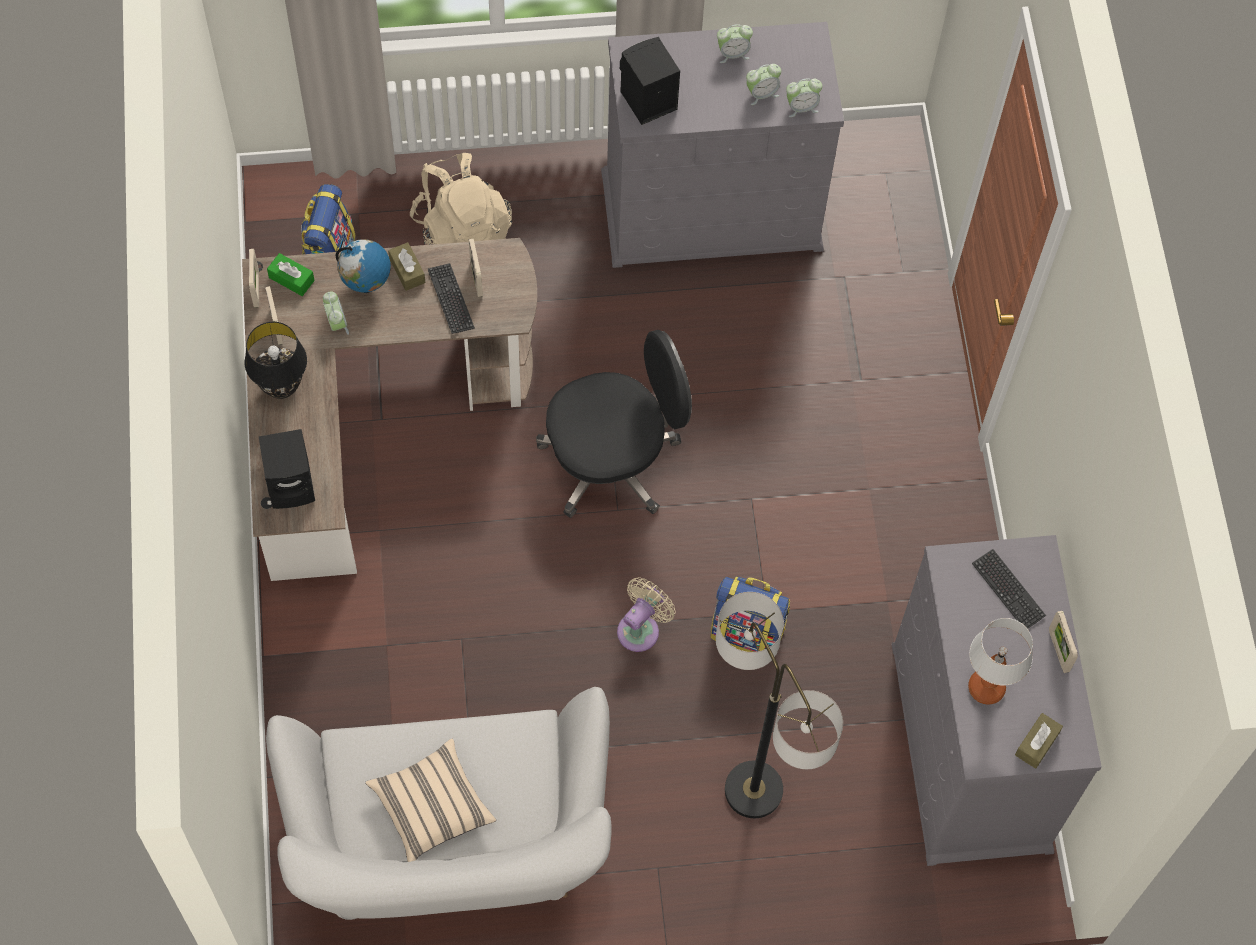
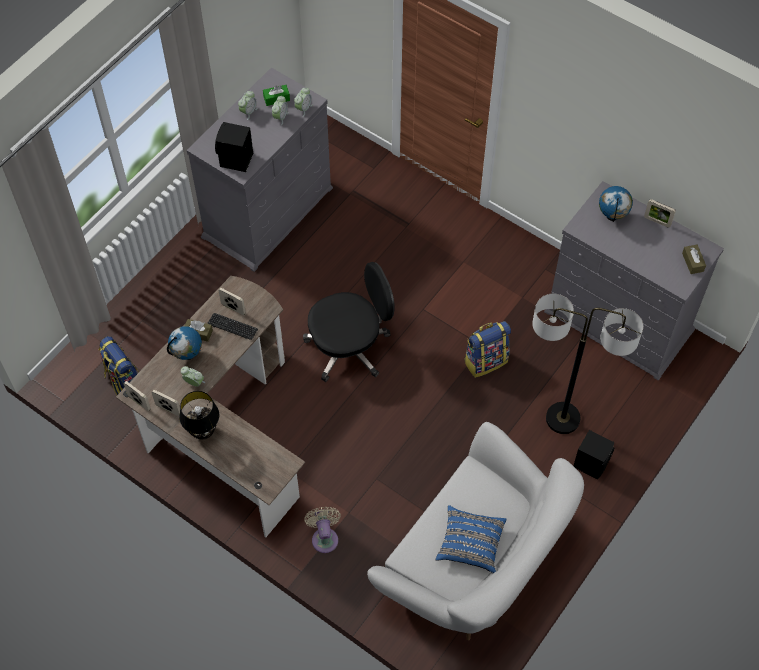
camera: 45 degrees left, 5 degrees down
black speaker [259,429,315,509] -> black speaker moved to [573,430,615,480]
green tissue box [267,253,315,296] -> green tissue box moved to [263,85,290,106]
beige pillow [365,739,496,862] -> blue pillow [436,505,507,573]
beige backpack [410,153,512,245] -> none
black office chair [536,330,692,518] -> black office chair turned 45 degrees clockwise [303,262,395,382]
beige fan [617,577,676,652] -> beige fan moved to [304,507,341,553]
table lamp [968,618,1033,704] -> none
keyboard [972,549,1046,629] -> globe [599,186,633,222]

